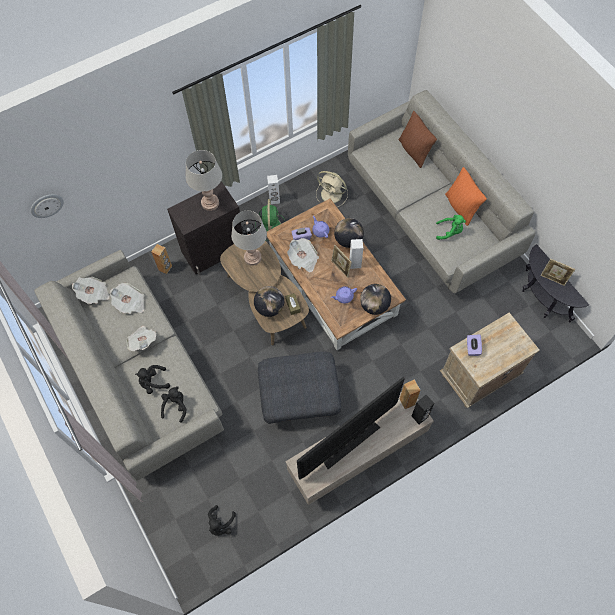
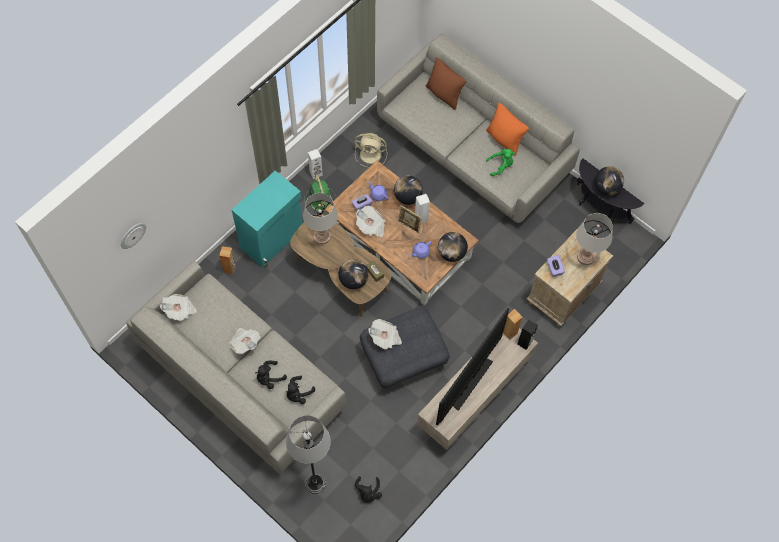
camera: 20 degrees left, 0 degrees up
newspaper [110,283,145,314] -> newspaper moved to [368,319,402,350]
black plush toy [161,386,187,423] -> black plush toy turned 135 degrees counterclockwise [286,376,315,404]
black cabinet [167,182,243,275] -> turquoise cabinet [232,171,303,267]
grey table lamp [186,150,222,211] -> grey table lamp moved to [576,213,613,265]
picture frame [540,258,575,286] -> globe [595,166,624,195]
none -> grey floor lamp [286,415,331,494]

